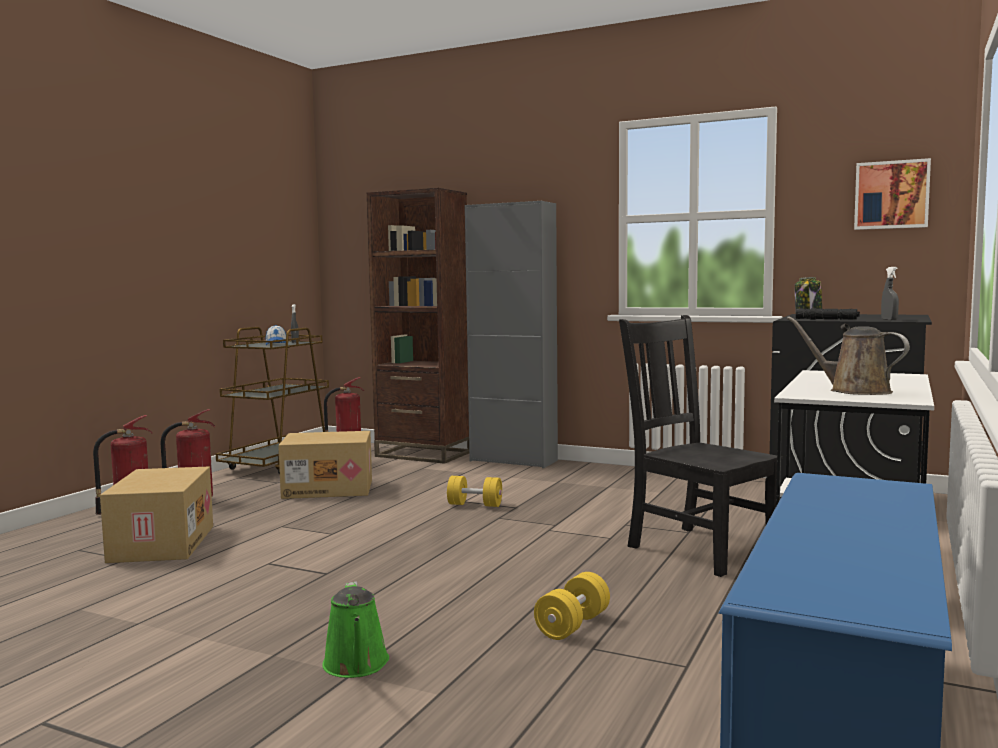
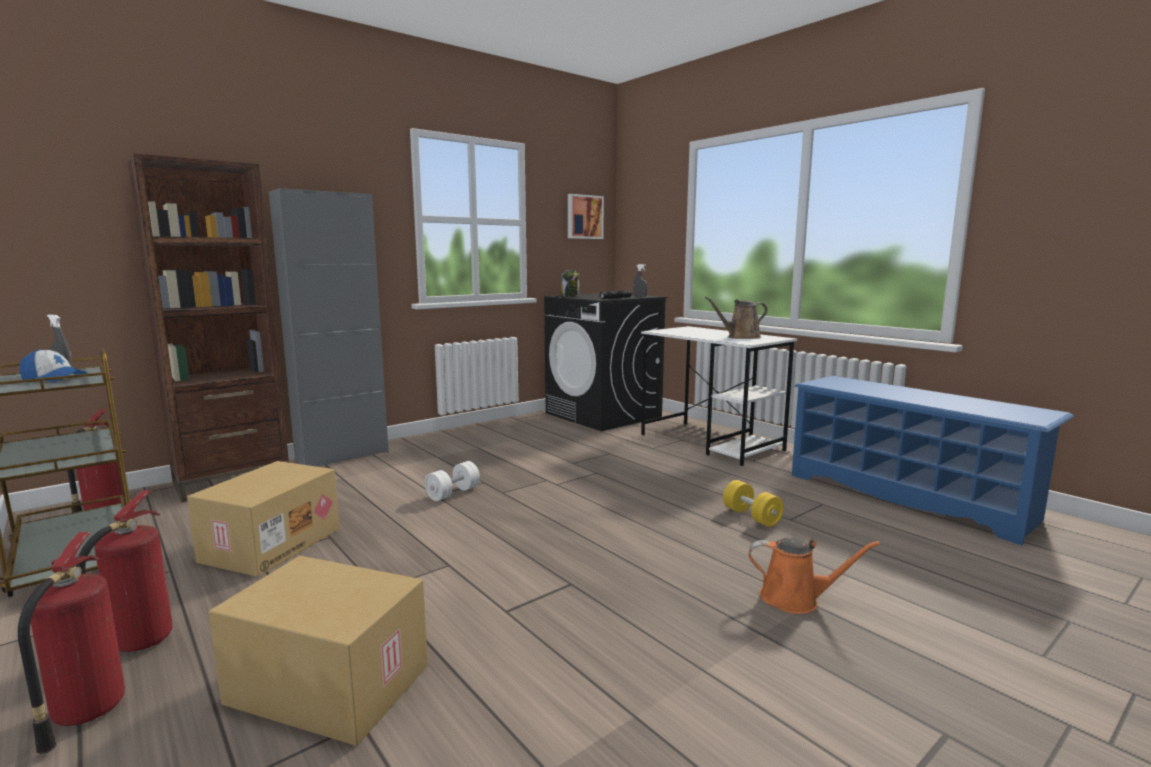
camera: 65 degrees left, 5 degrees up
green watering can [322,581,389,678] -> orange watering can [749,538,880,614]
yellow dumbbell [447,476,502,507] -> white dumbbell [425,461,480,501]
black chair [619,315,782,577] -> none

